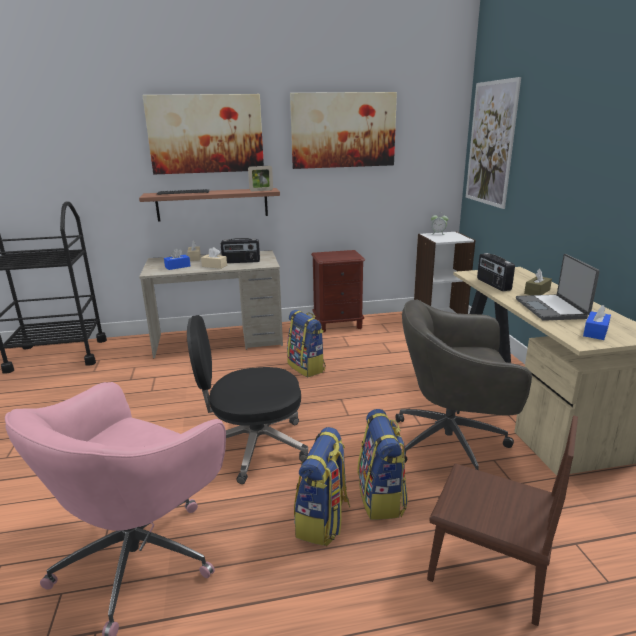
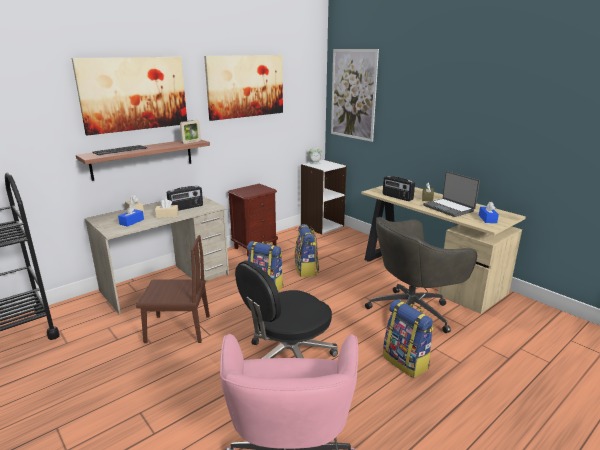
camera: 30 degrees left, 0 degrees up
backpack [294,427,350,546] -> backpack moved to [294,224,319,277]
brown chair [427,416,578,626] -> brown chair moved to [136,235,210,343]

